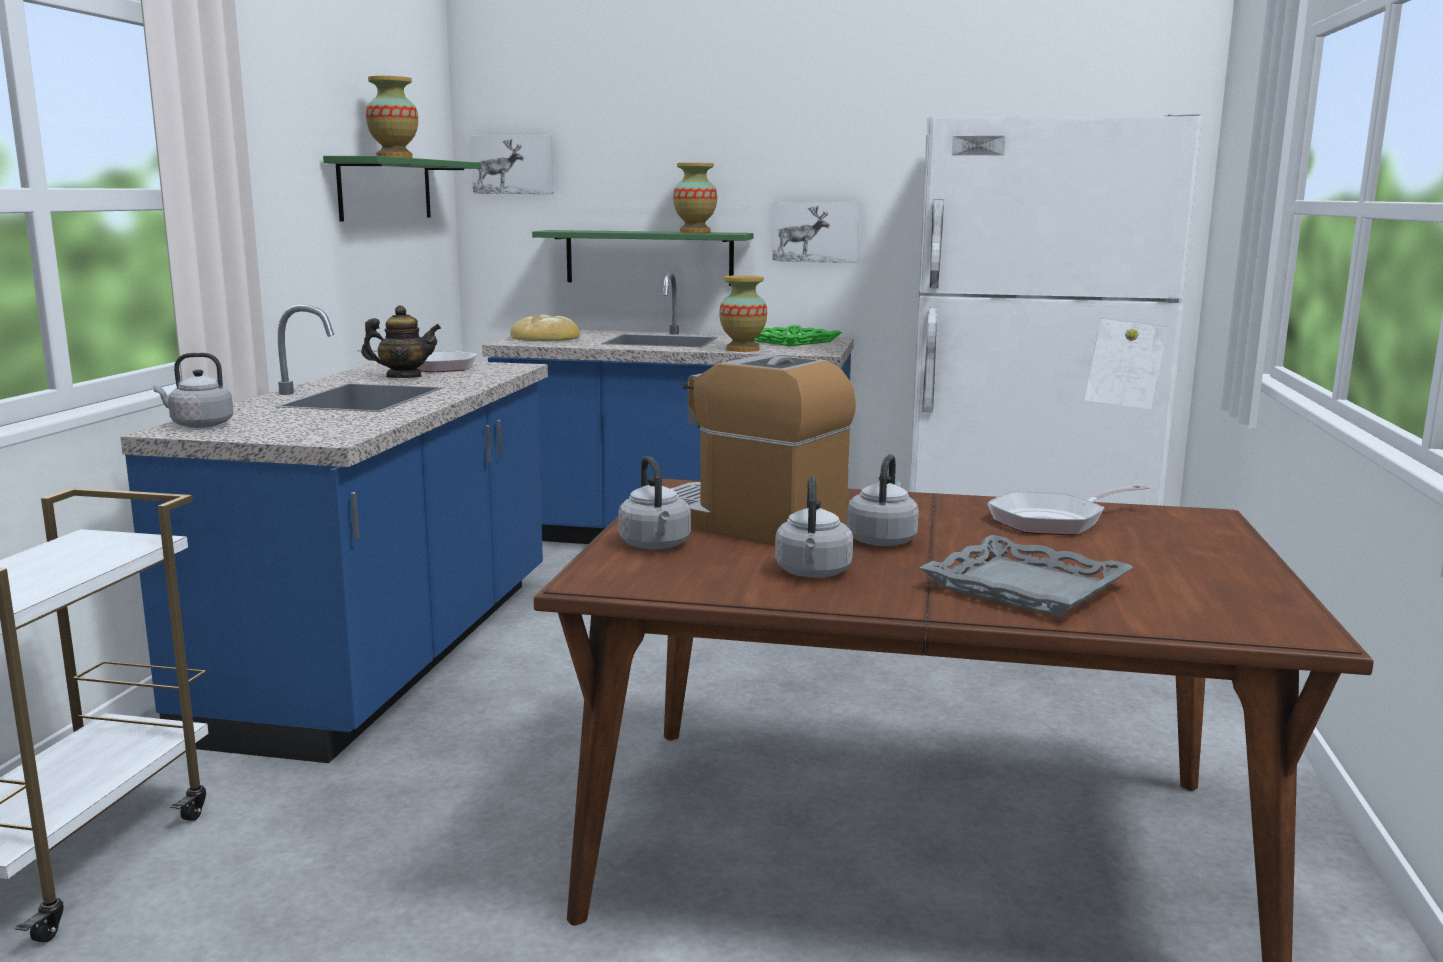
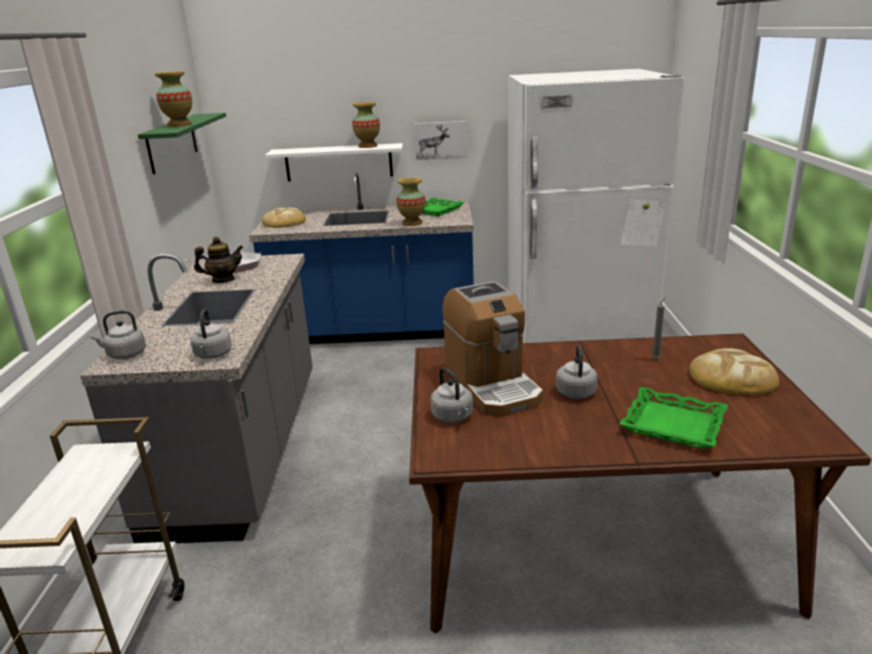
camera: 10 degrees left, 10 degrees up
blue counter [120,305,548,763] -> grey counter [80,254,313,543]
picture [471,136,553,194] -> none
green shelf [532,230,754,286] -> white shelf [265,143,403,181]
coffee machine [671,354,856,546] -> coffee machine turned 135 degrees counterclockwise [442,281,543,417]
grey kettle [775,476,853,578] -> grey kettle moved to [190,309,232,359]
grey tray [919,535,1133,617] -> green tray [620,387,728,449]
frying pan [987,484,1150,535] -> grey candle [652,298,665,360]
none -> bread [689,348,779,395]

